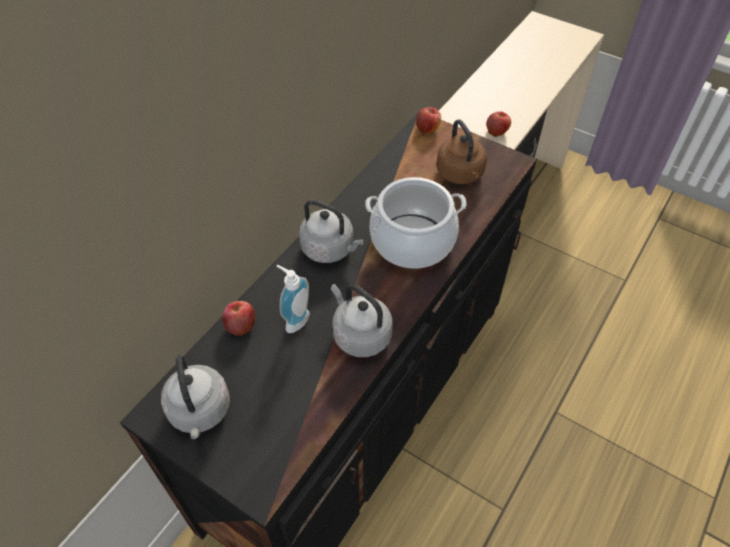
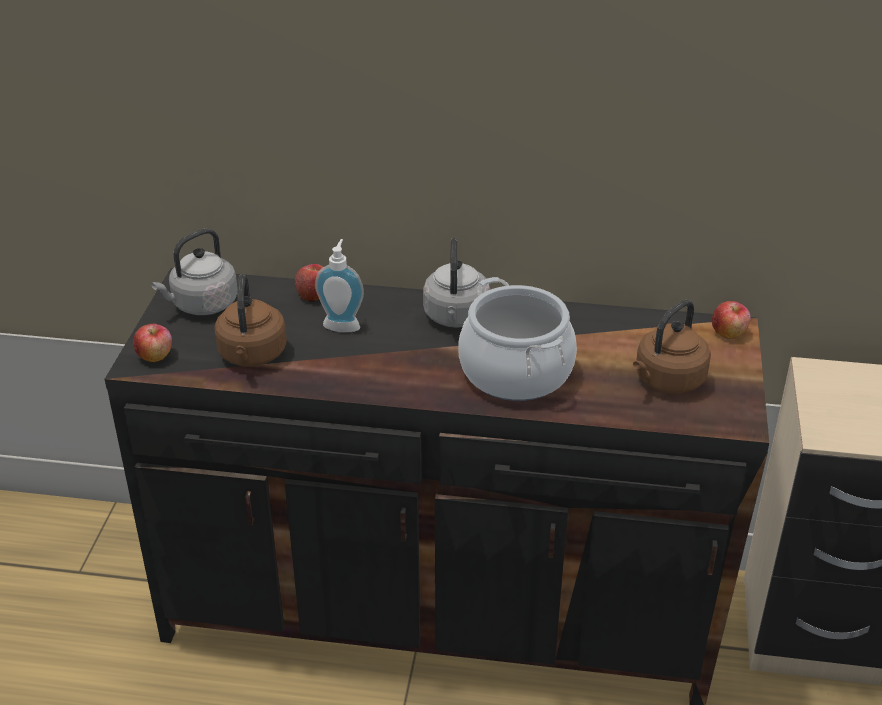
camera: 65 degrees right, 15 degrees down
grey kettle [331,284,393,357] -> none
apple [486,111,511,137] -> apple moved to [133,324,172,362]
none -> brown kettle [215,274,287,367]

